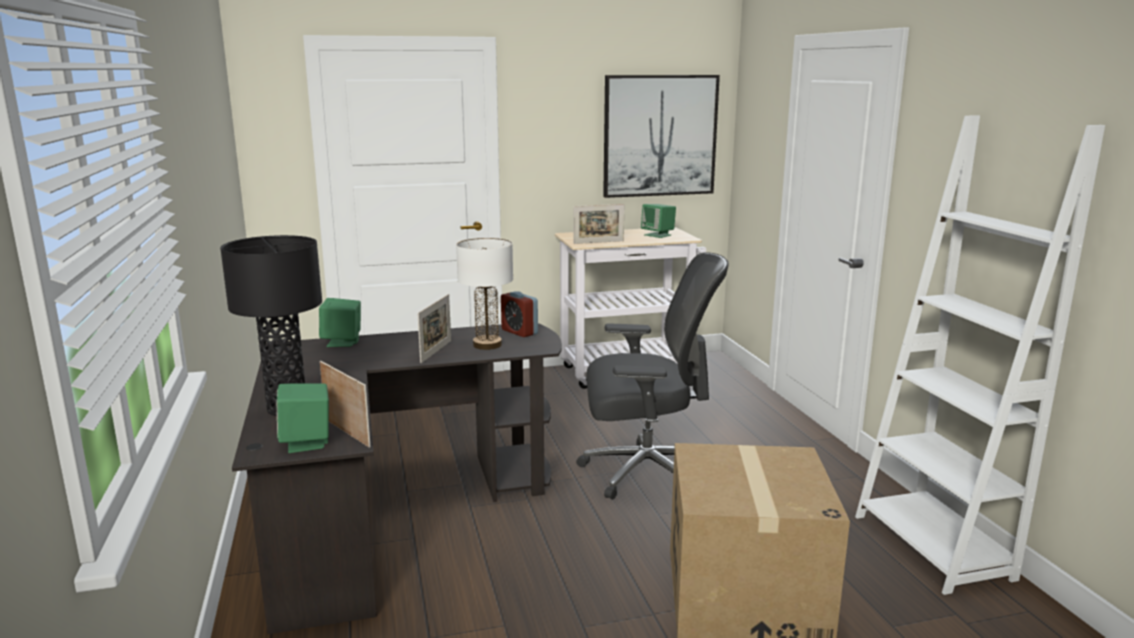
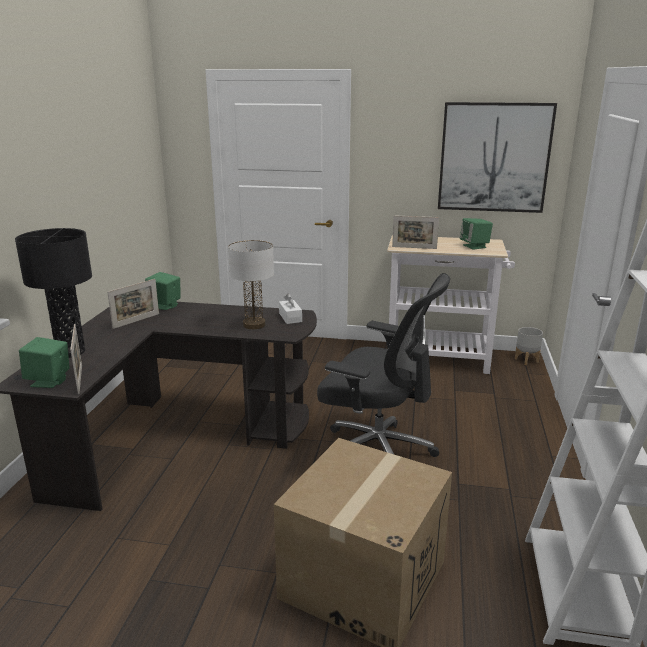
camera: 25 degrees right, 5 degrees up
picture frame [417,294,451,363] -> picture frame moved to [107,279,159,329]
alarm clock [501,291,538,337] -> white tissue box [279,293,302,324]
none -> grey planter [515,327,543,365]

